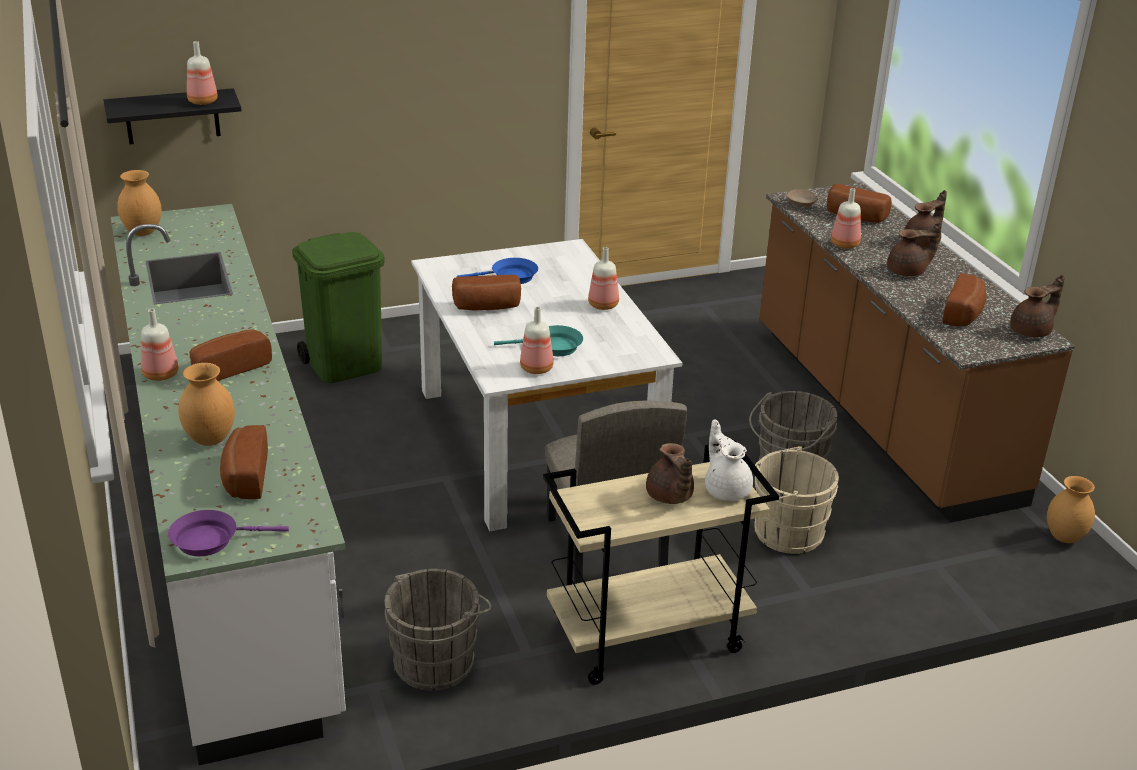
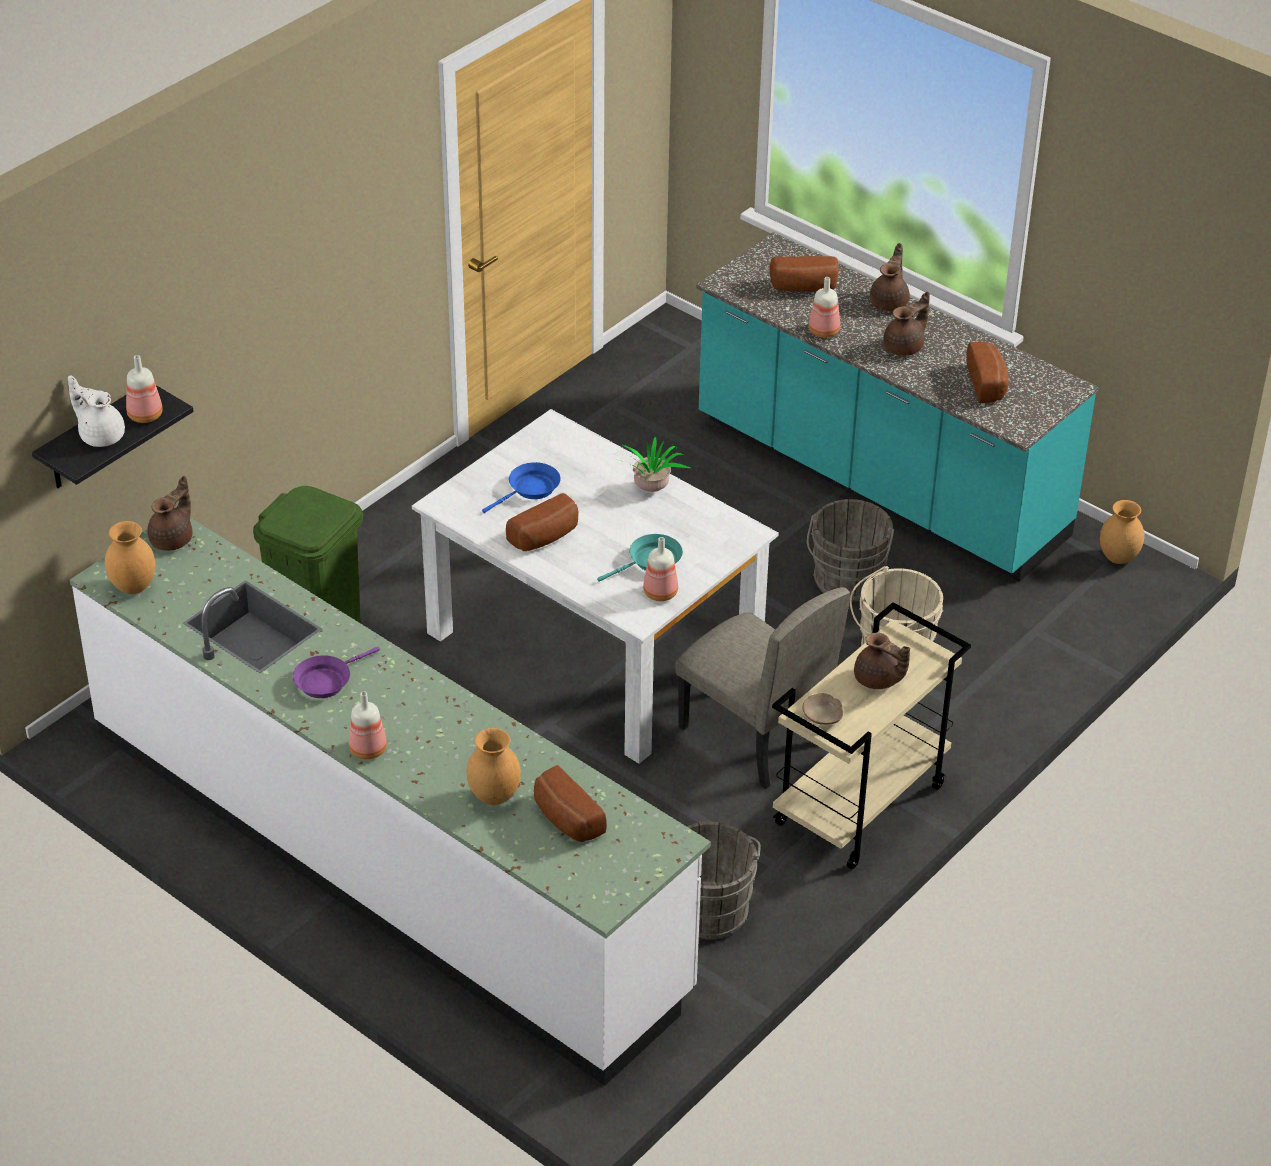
camera: 30 degrees left, 10 degrees up
purple frying pan [168,510,289,556] -> purple frying pan moved to [293,647,380,698]
bread [190,329,272,381] -> none
bottle [588,247,619,310] -> potted plant [619,437,691,492]
white teapot [705,419,753,501] -> white teapot moved to [68,375,125,447]
brown counter [759,182,1075,523] -> turquoise counter [696,232,1098,582]
beige bowl [787,189,818,208] -> beige bowl moved to [802,693,843,725]
brown teapot [1010,275,1065,338] -> brown teapot moved to [147,476,192,551]

